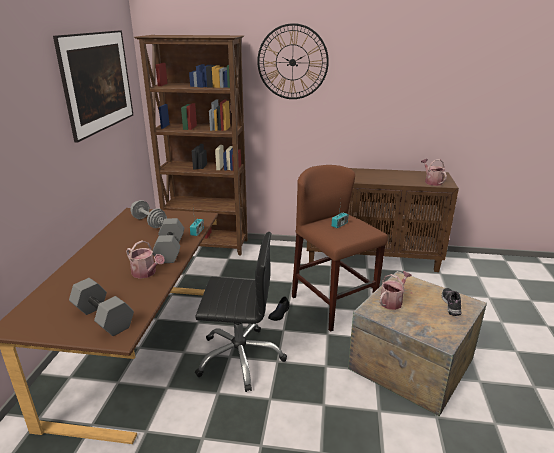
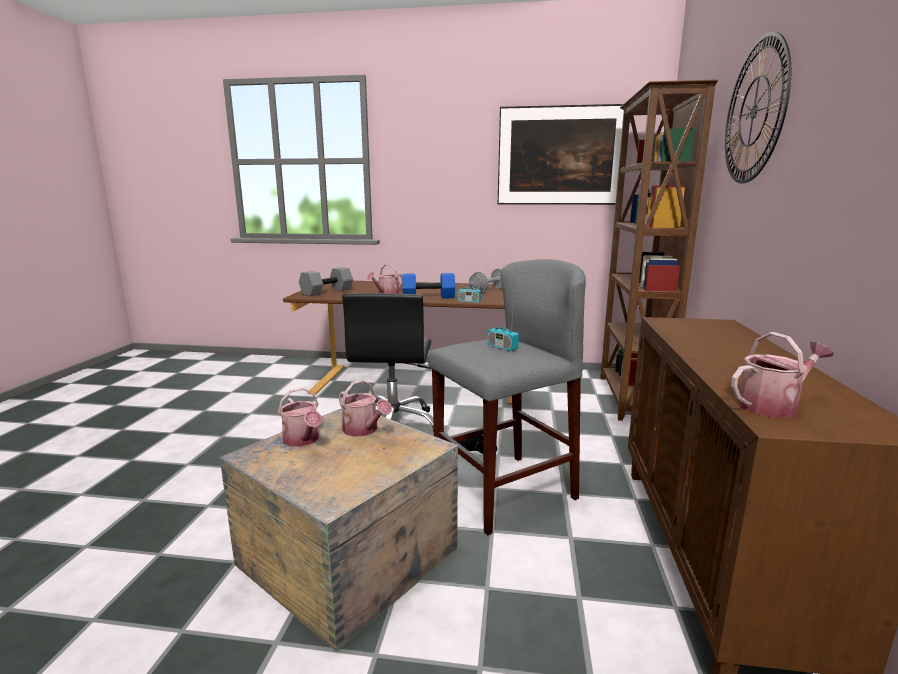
camera: 90 degrees right, 10 degrees down
grey dumbbell [153,218,184,263] -> blue dumbbell [402,273,455,298]
brown stool [292,165,388,332] -> grey stool [428,259,586,536]
shoe [442,288,461,316] -> none
none -> watering can [278,387,322,447]

